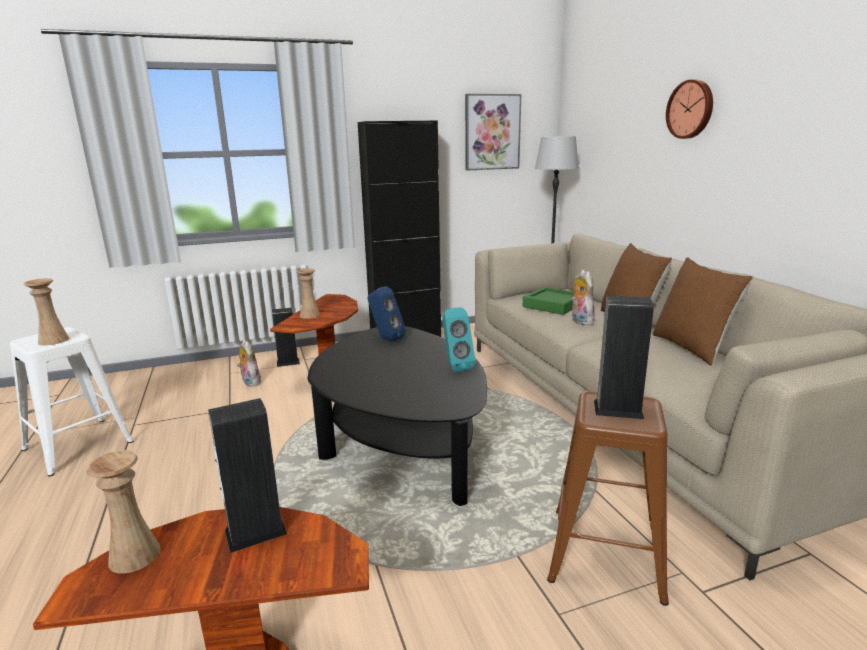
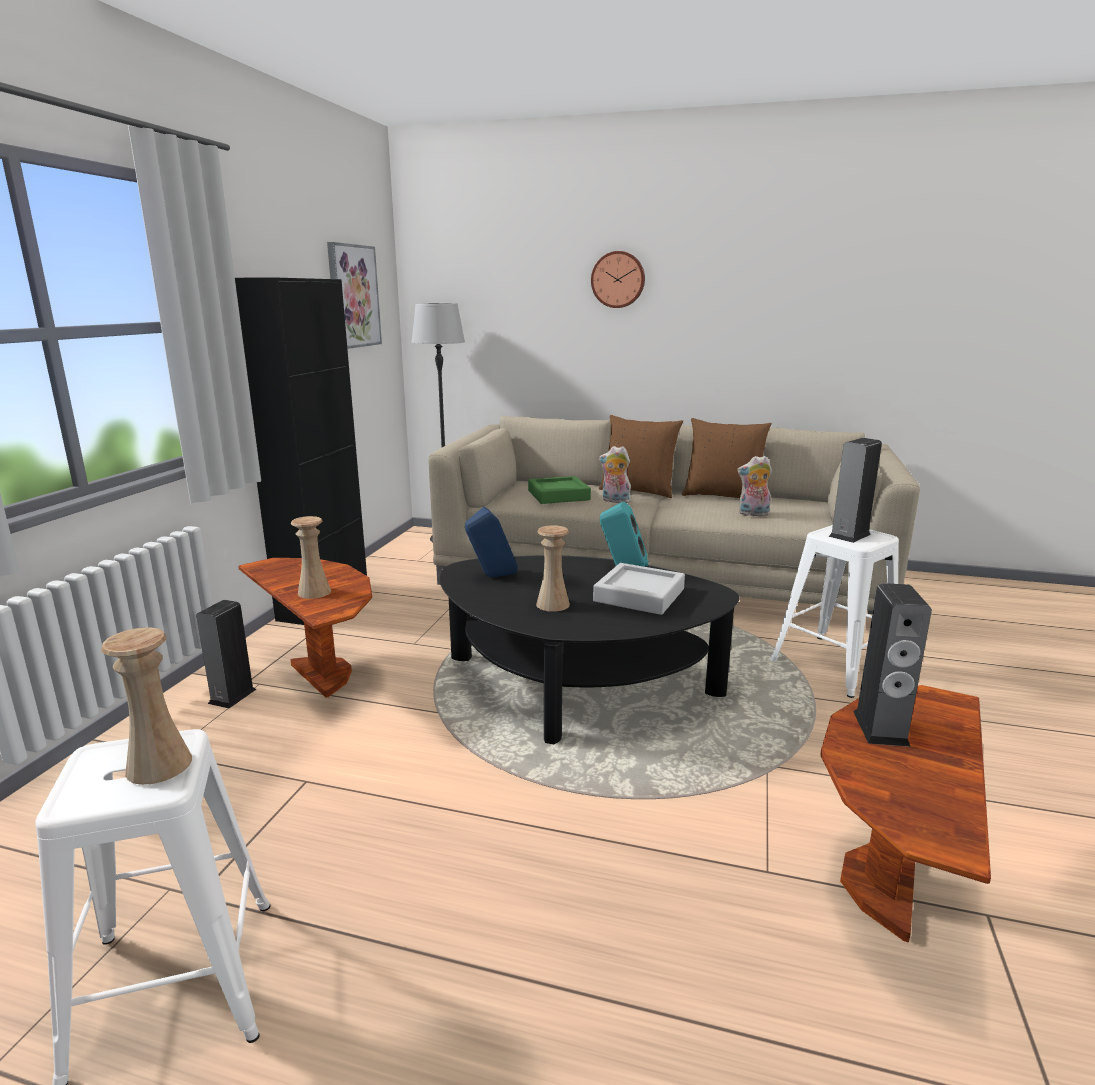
camera: 55 degrees left, 0 degrees up
beige vase [86,450,161,574] -> beige vase moved to [536,525,570,612]
plush toy [237,340,261,387] -> plush toy moved to [737,456,772,516]
brown stool [547,391,669,606] -> white stool [770,525,899,698]
none -> grey tray [593,563,685,615]

